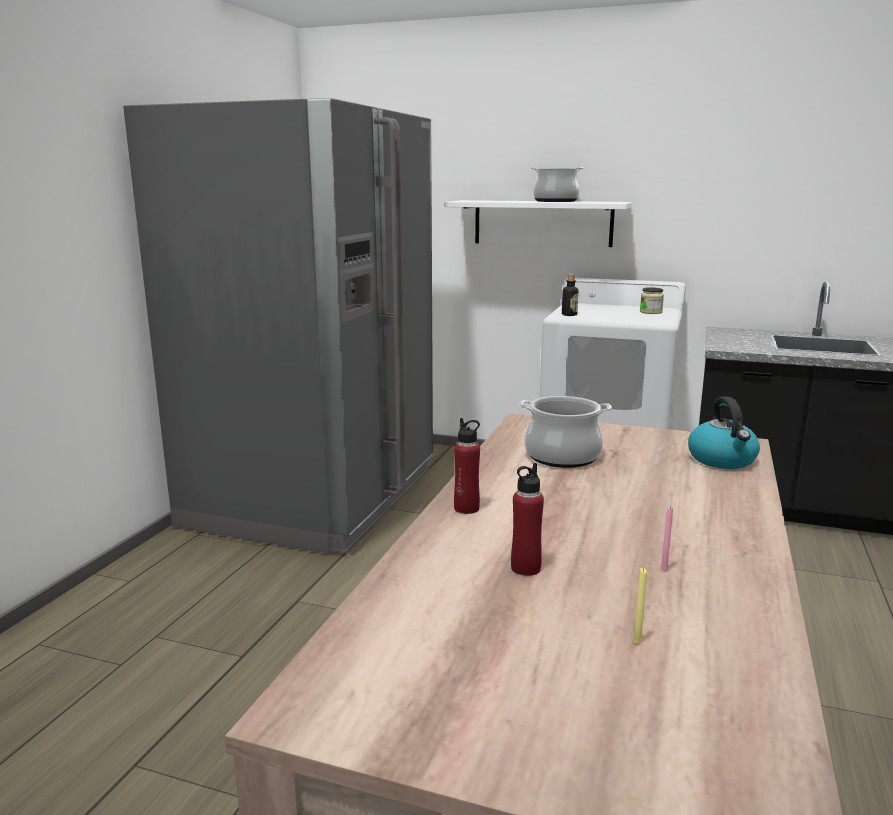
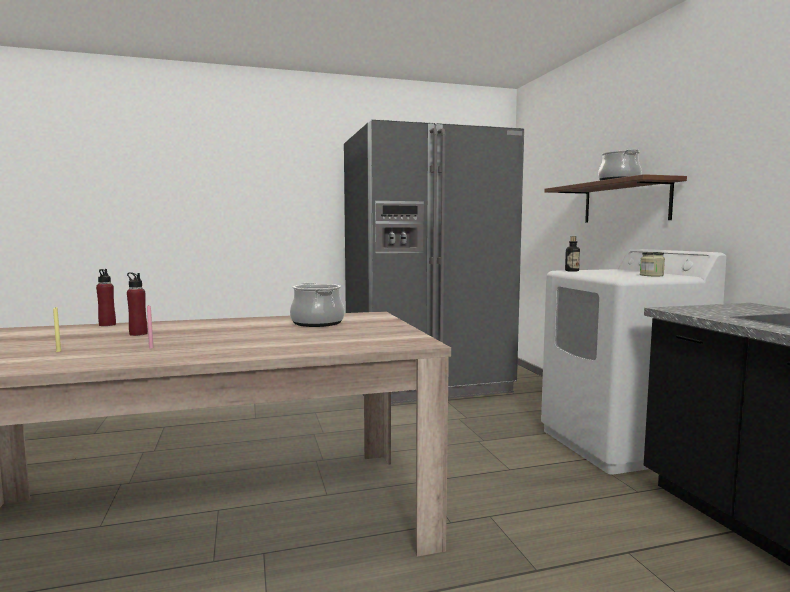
camera: 55 degrees right, 10 degrees down
white shelf [445,200,632,247] -> brown shelf [544,174,687,223]
red bottle [454,418,480,514] -> red bottle moved to [96,269,116,326]
kettle [688,397,760,469] -> none

